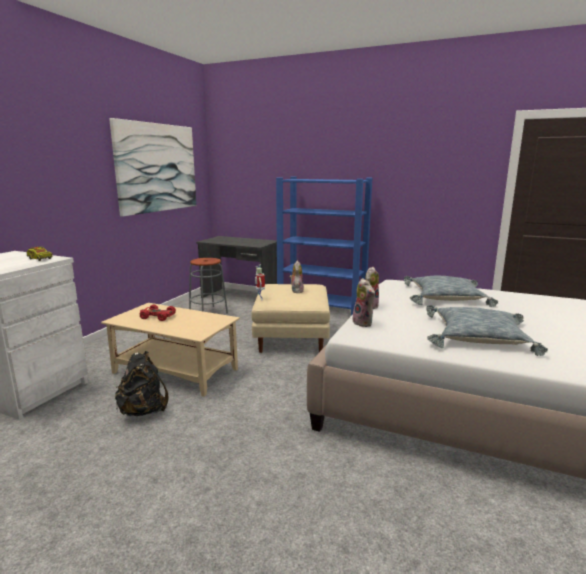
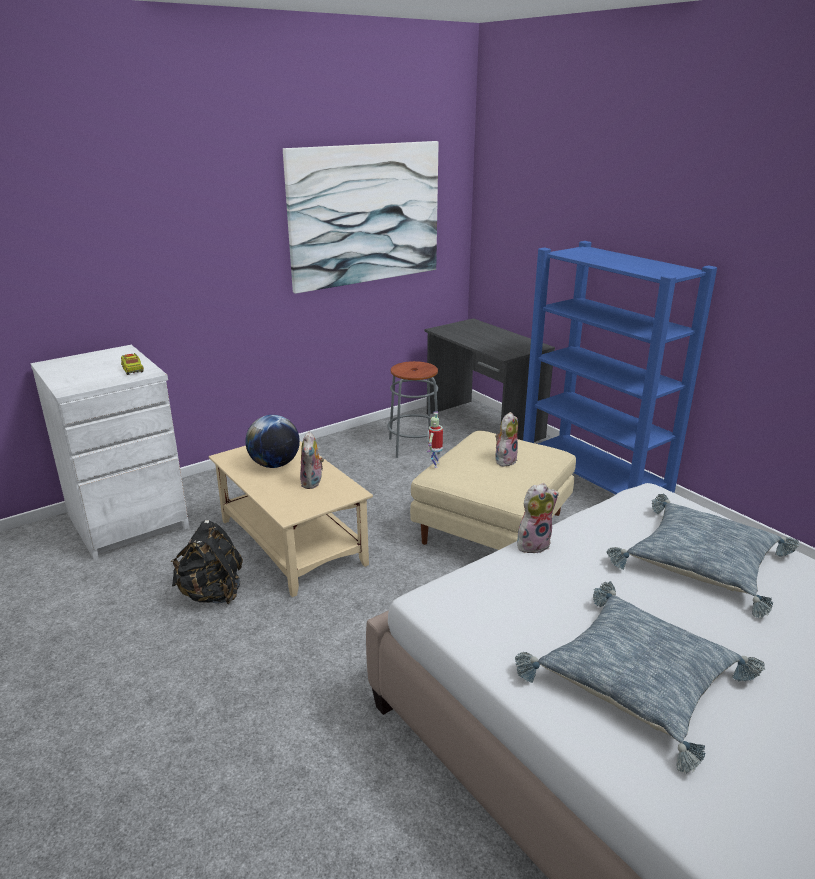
camera: 30 degrees right, 10 degrees up
red toy car [140,304,176,321] -> globe [245,415,300,468]
plush toy [352,278,375,327] -> plush toy moved to [300,431,324,489]

